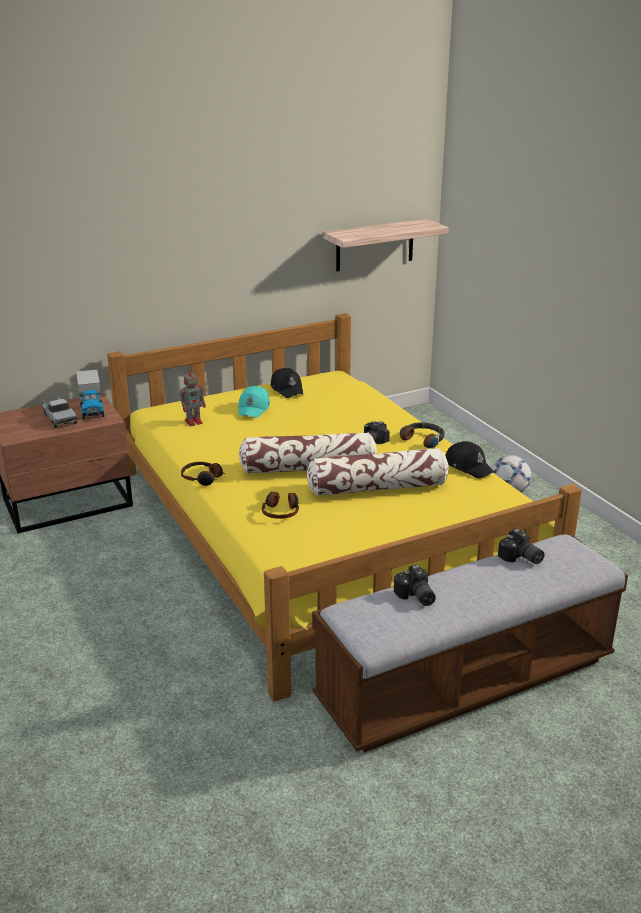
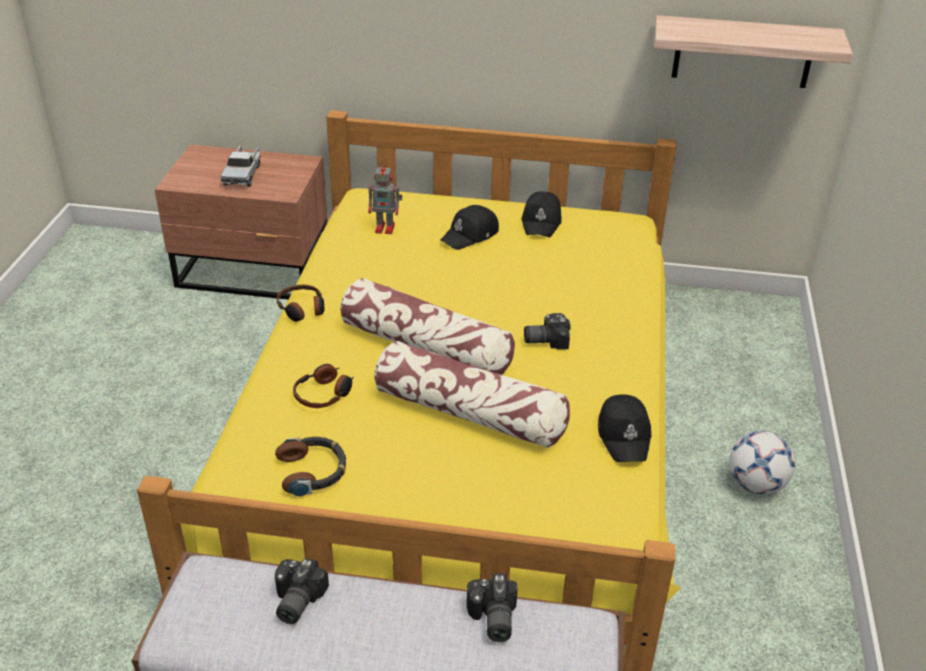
camera: 35 degrees right, 10 degrees up
toy truck [76,369,104,419] -> none
turquoise cap [238,386,270,418] -> black cap [440,205,499,250]
headphones [400,422,445,448] -> headphones moved to [275,437,346,497]

